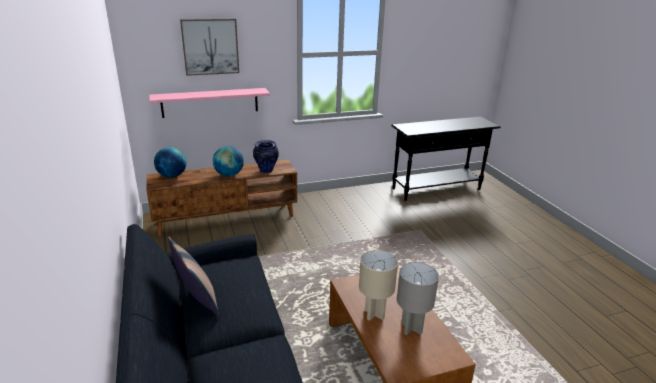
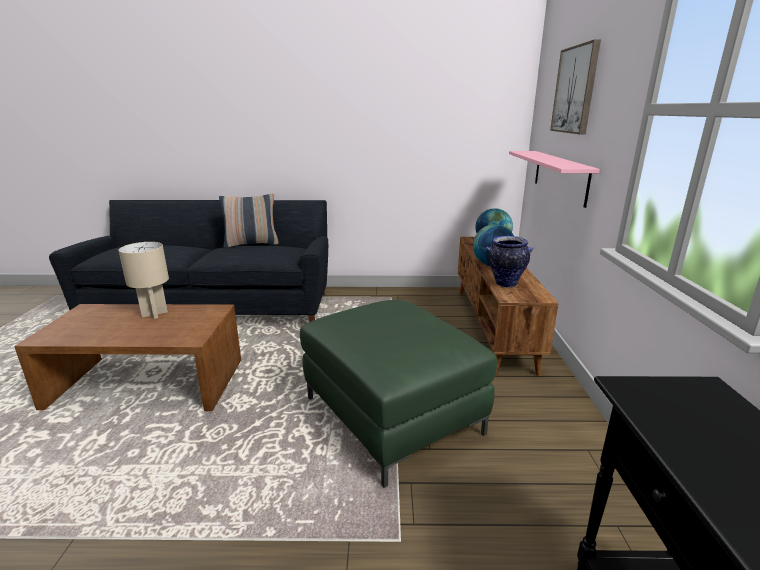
camera: 110 degrees right, 5 degrees down
grey table lamp [397,262,439,335] -> none
none -> green ottoman [300,299,497,488]

